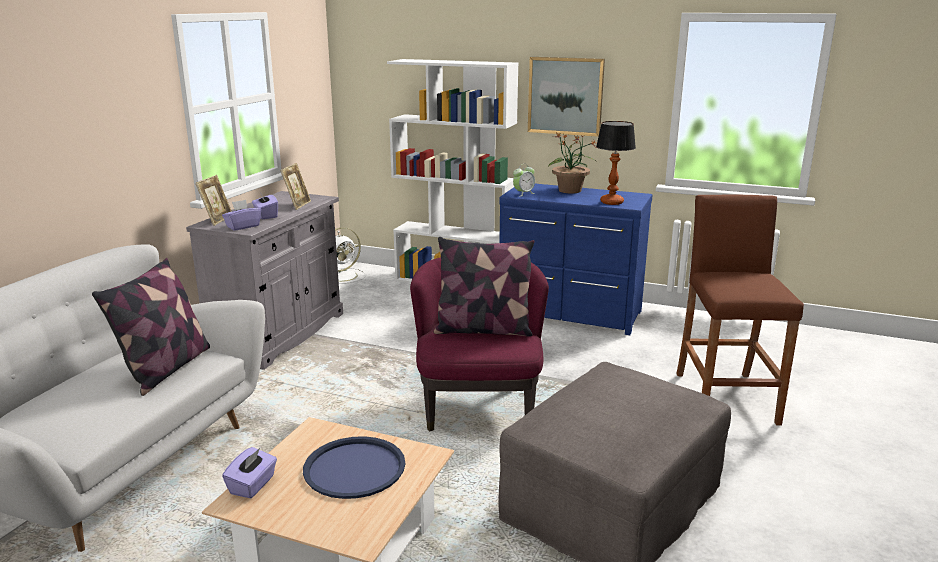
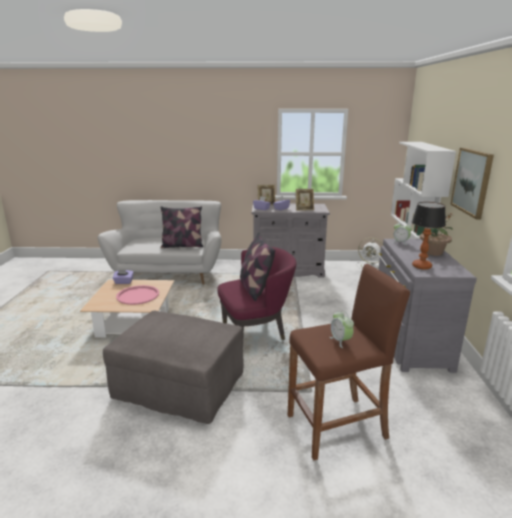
camera: 70 degrees right, 0 degrees up
blue tray [303,436,405,499] -> pink tray [116,285,159,305]
blue dresser [499,184,653,335] -> grey dresser [378,239,477,373]
none -> alarm clock [330,310,354,348]

